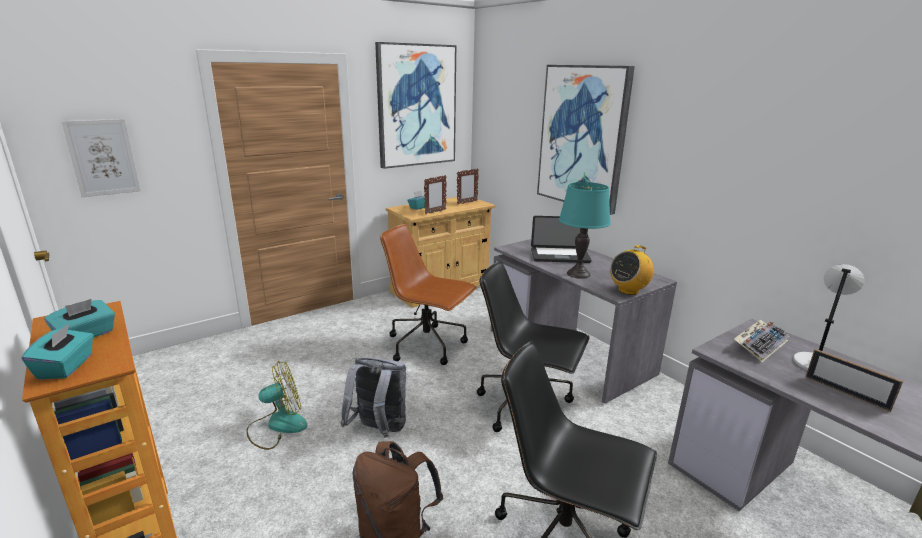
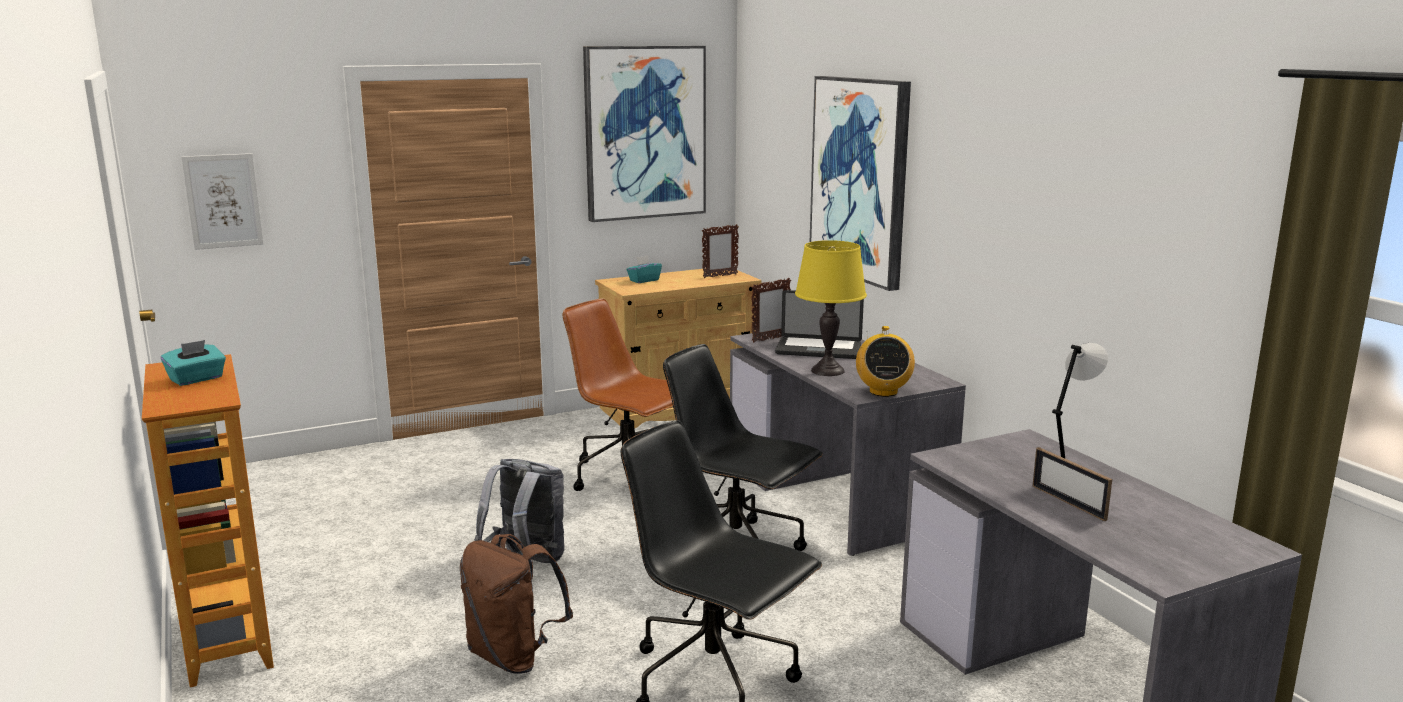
camera: 10 degrees right, 5 degrees down
turquoise tissue box [22,324,94,379] -> none
fan [246,361,307,450] -> none
picture frame [424,175,447,214] -> picture frame moved to [751,278,791,342]
turquoise table lamp [559,182,611,279] -> yellow table lamp [795,240,867,376]
radio [610,245,654,295] -> radio turned 60 degrees counterclockwise [856,326,915,397]
keyboard [734,319,789,362] -> none

